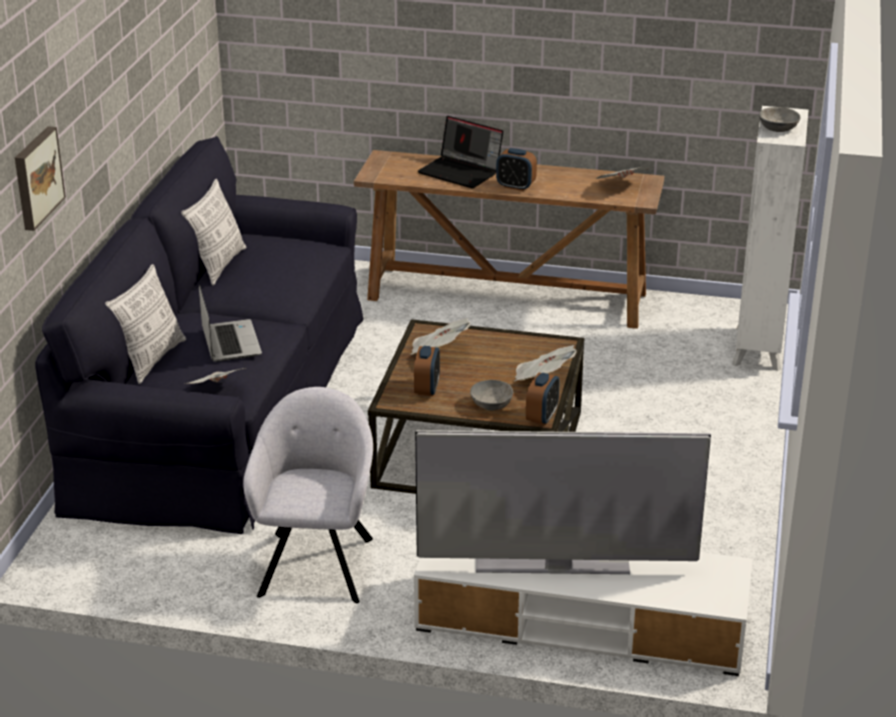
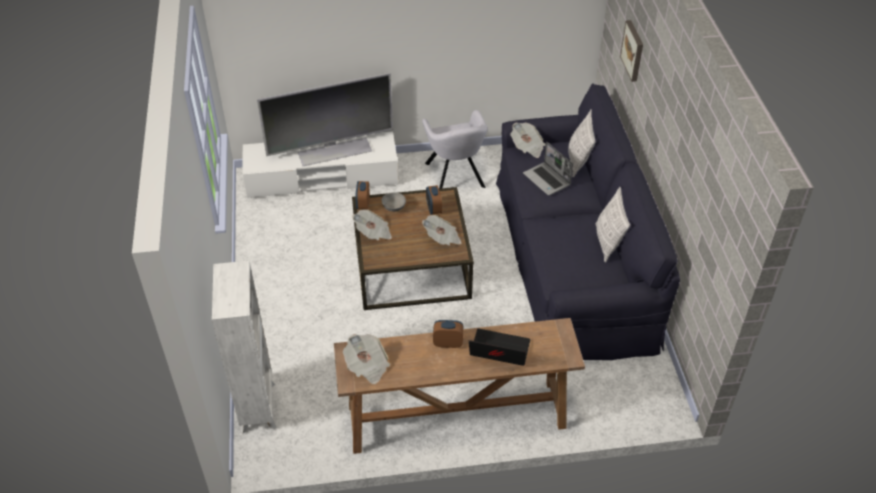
camera: 160 degrees right, 15 degrees up
grey bowl [759,107,801,132] -> none

